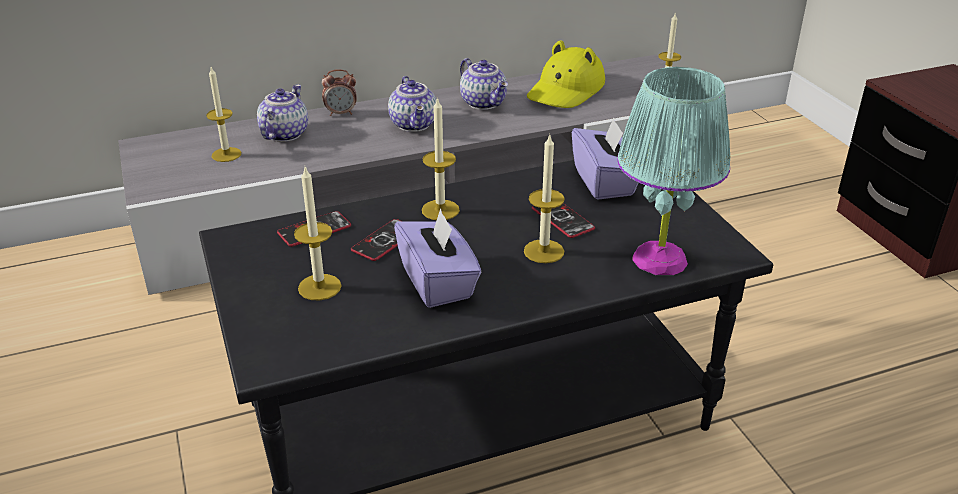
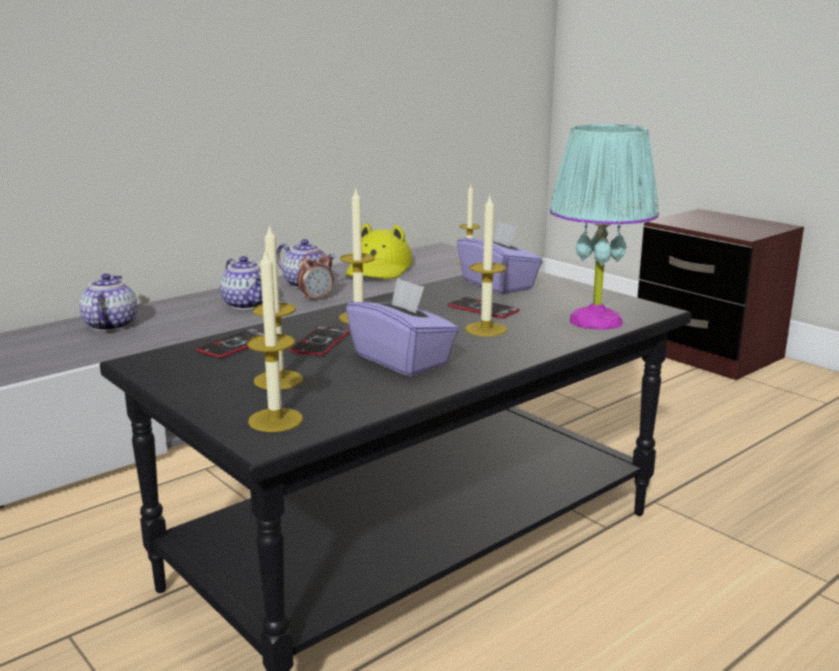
camera: 20 degrees left, 15 degrees down
candle [206,67,241,162] -> candle moved to [247,248,303,432]
alarm clock [322,69,357,116] -> alarm clock moved to [297,251,334,301]

